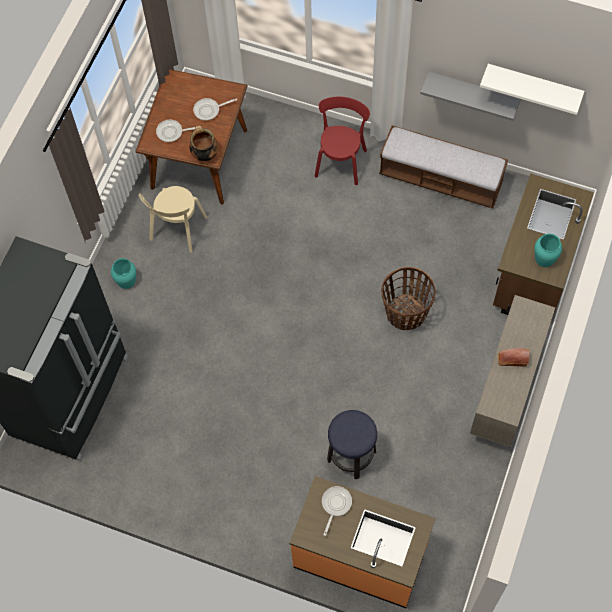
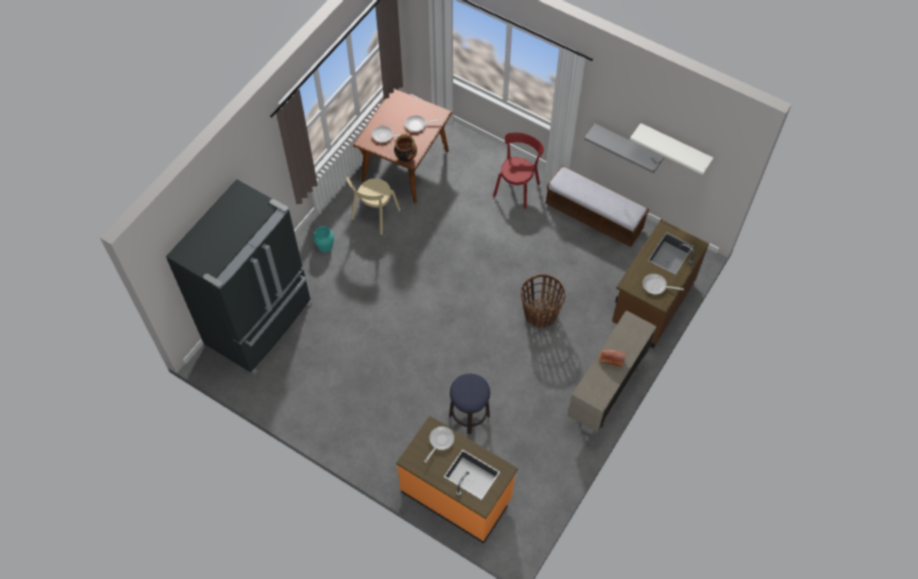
camera: 10 degrees right, 5 degrees down
turquoise vase [534,234,562,267] -> frying pan [643,274,684,294]

